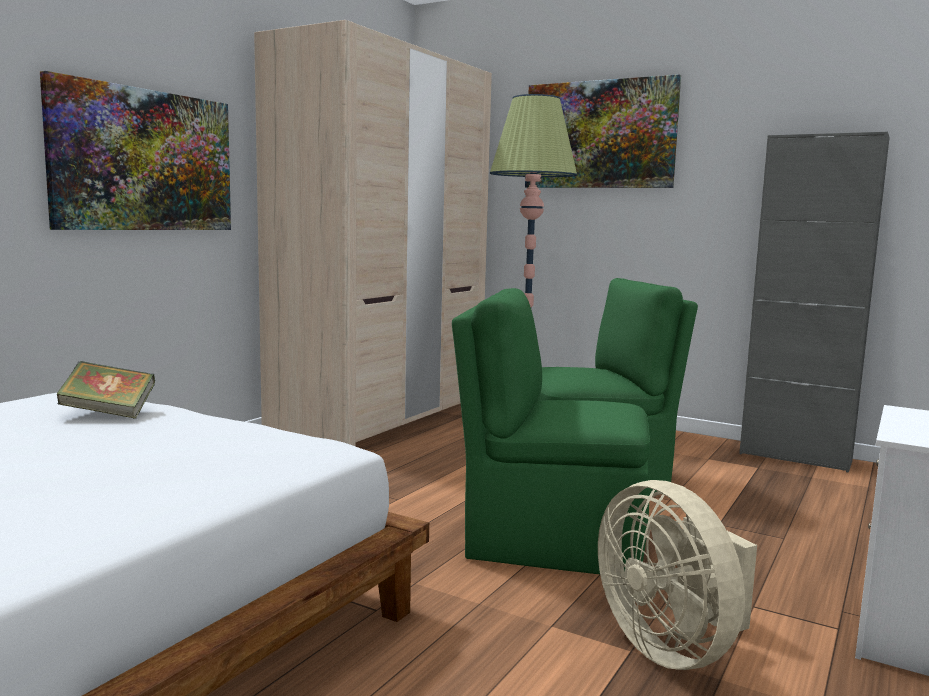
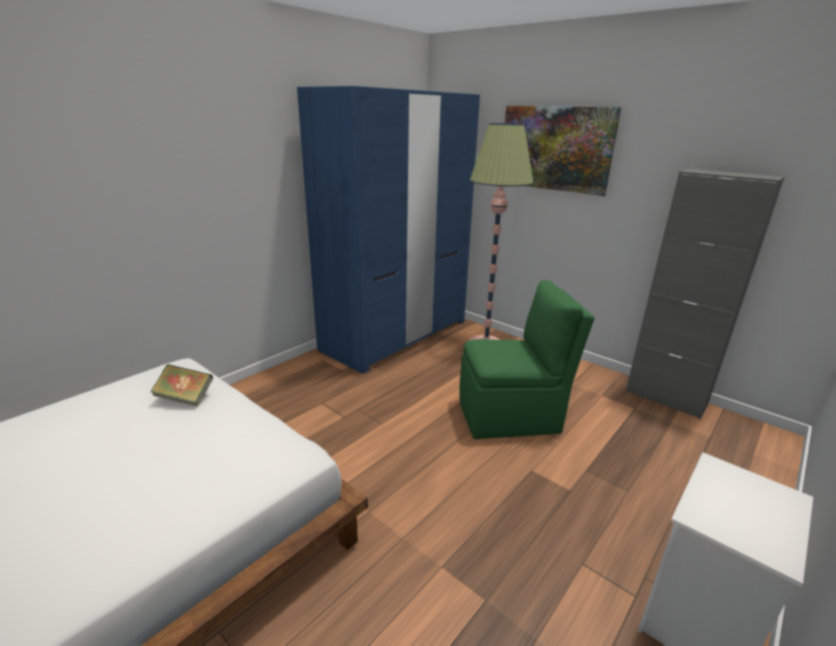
camera: 10 degrees right, 15 degrees up
picture [40,71,231,230] -> none
beige wardrobe [254,20,492,446] -> blue wardrobe [297,86,480,374]
green chair [452,288,650,574] -> none
beige fan [598,480,757,670] -> none

